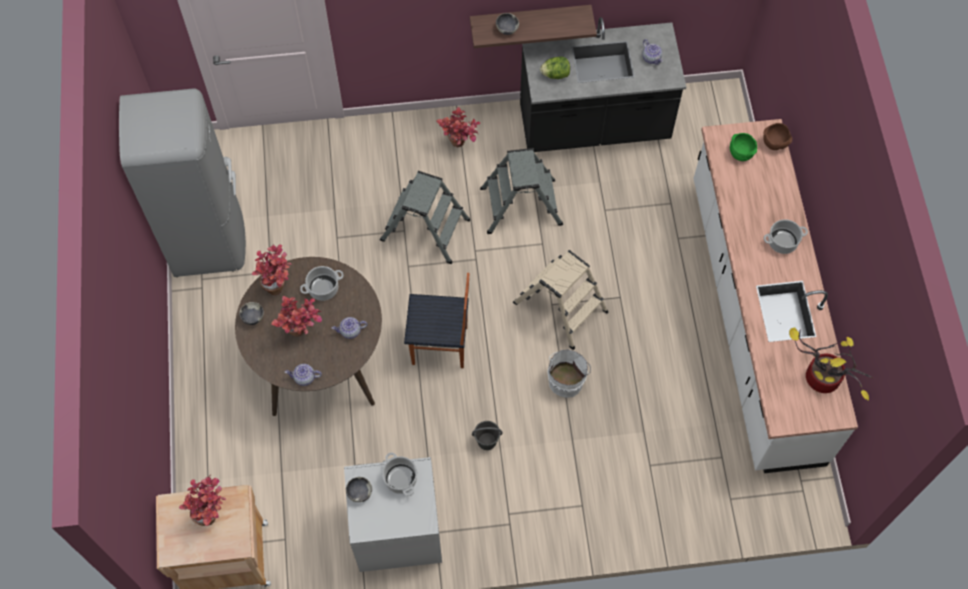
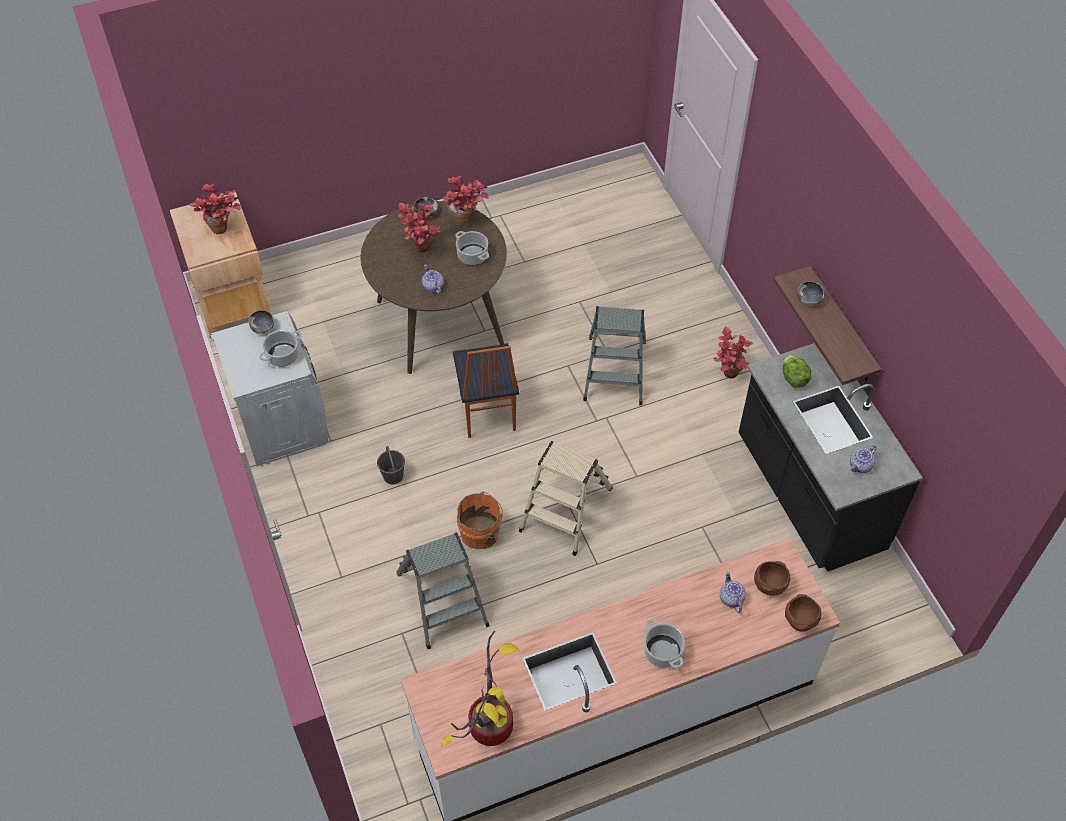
camera: 75 degrees right, 10 degrees down
grey fridge [119,88,246,277] -> none
teapot [285,364,322,386] -> teapot moved to [720,571,746,613]
grey step ladder [480,148,563,234] -> grey step ladder moved to [396,532,490,649]
white bucket [547,350,591,398] -> orange bucket [457,491,503,549]
green bowl [730,133,757,161] -> brown bowl [754,561,790,596]

